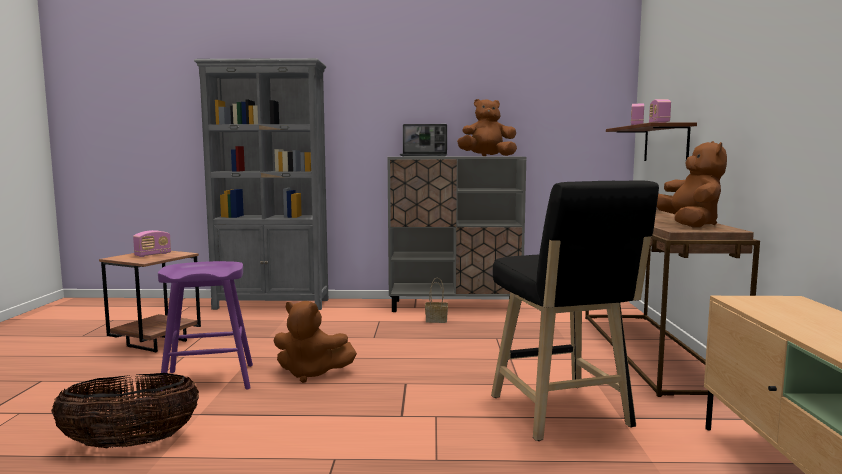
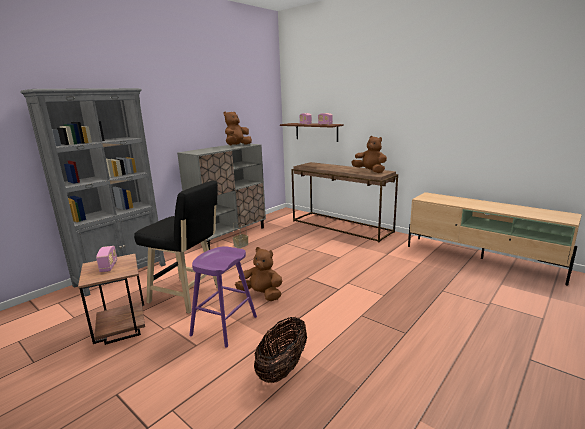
camera: 50 degrees left, 10 degrees up
brown plush toy [273,301,357,383] -> brown plush toy turned 120 degrees counterclockwise [235,247,283,301]
laptop [400,124,447,156] -> none
black stool [491,180,659,441] -> black stool moved to [134,181,218,314]

